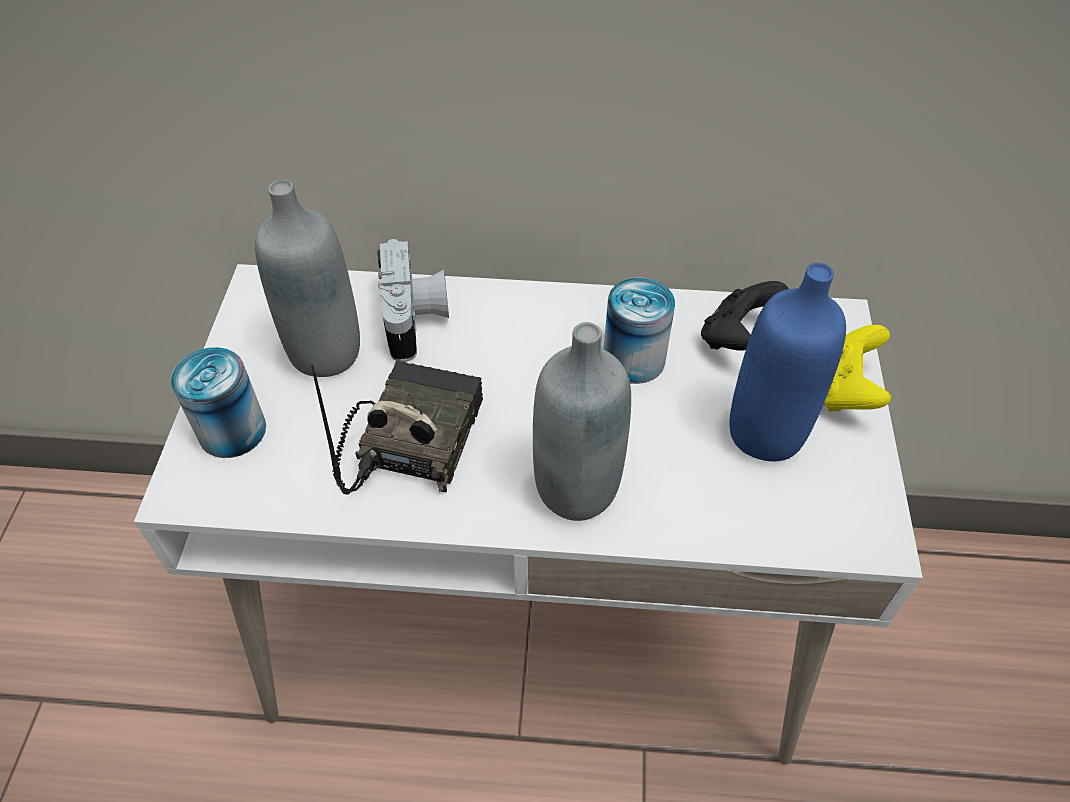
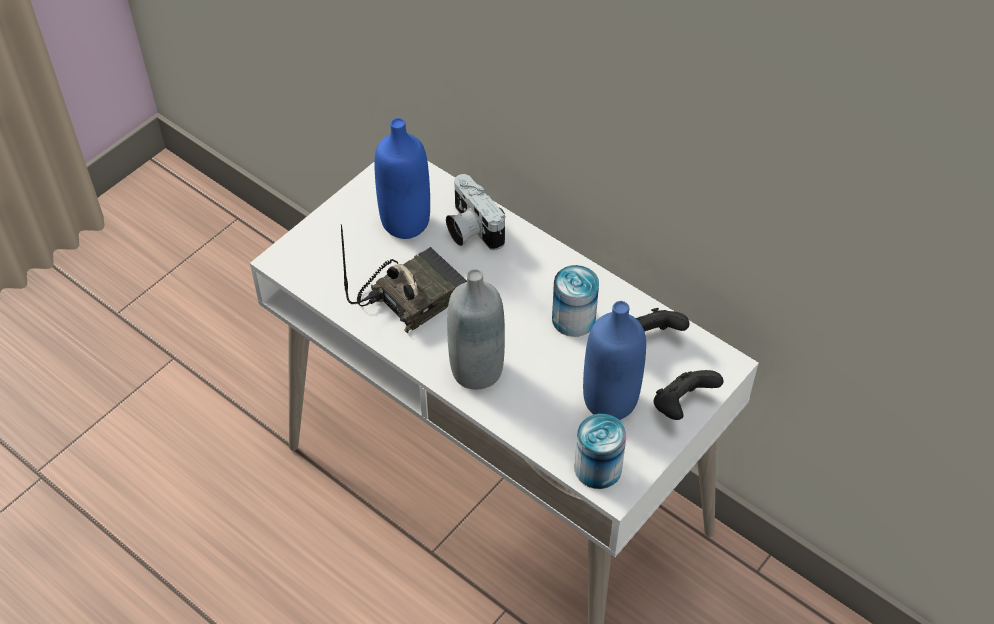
camera: 35 degrees right, 0 degrees up
can [171,347,266,458] -> can moved to [575,414,626,489]
grey bottle [255,180,360,377] -> blue bottle [374,118,430,239]
camera [377,239,449,362] -> camera turned 120 degrees clockwise [446,174,505,250]
yellow game controller [824,325,891,412] -> black game controller [654,370,723,420]

